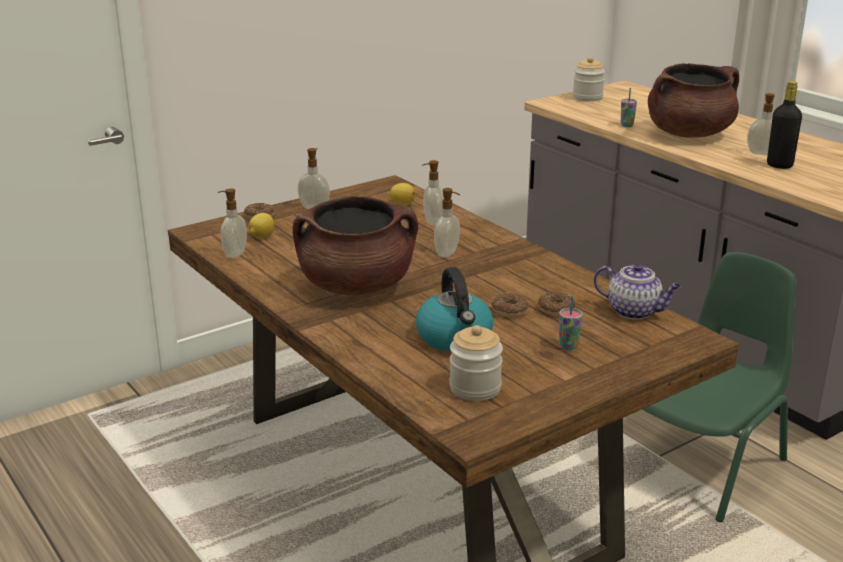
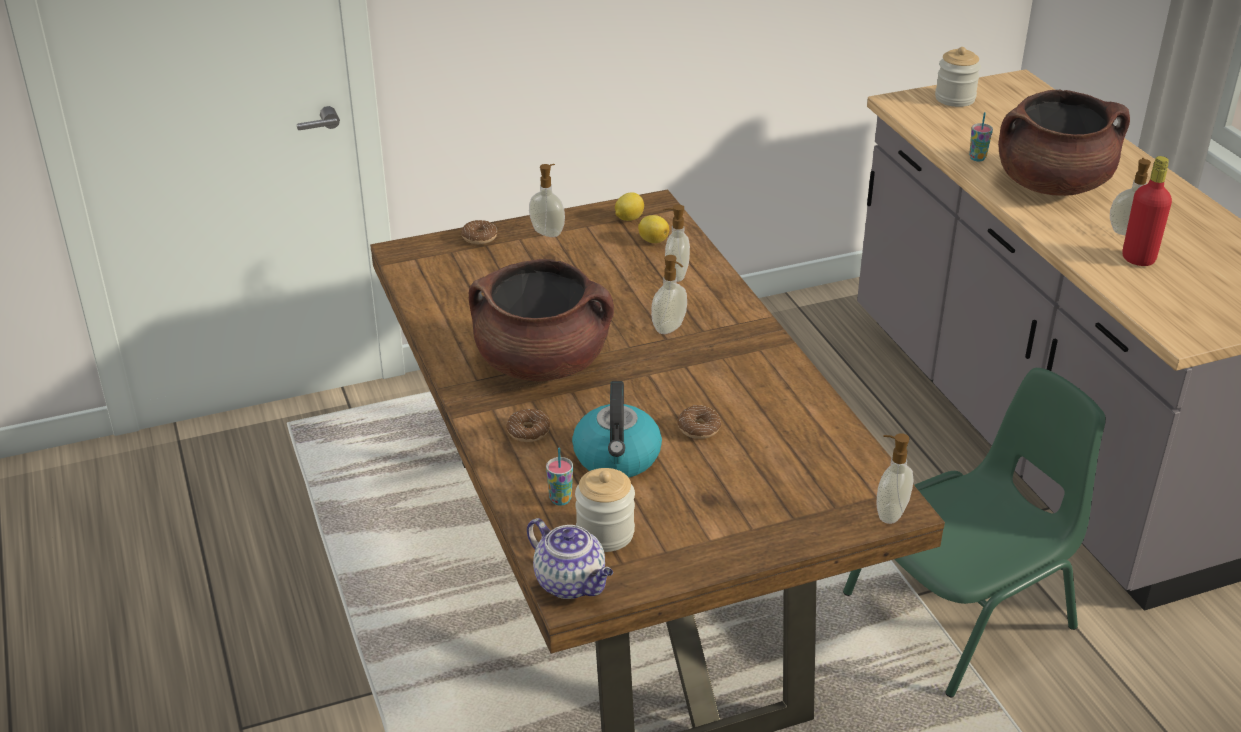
camera: 15 degrees right, 10 degrees up
soap dispenser [218,189,247,258] -> soap dispenser moved to [877,433,914,524]
lemon [248,213,275,238] -> lemon moved to [615,192,644,221]
donut [538,291,575,316] -> donut moved to [506,409,550,442]
cup [559,296,583,350] -> cup moved to [546,448,573,506]
teapot [594,264,681,320] -> teapot moved to [527,518,613,599]
black bottle [767,81,802,169] -> red bottle [1122,156,1172,266]

